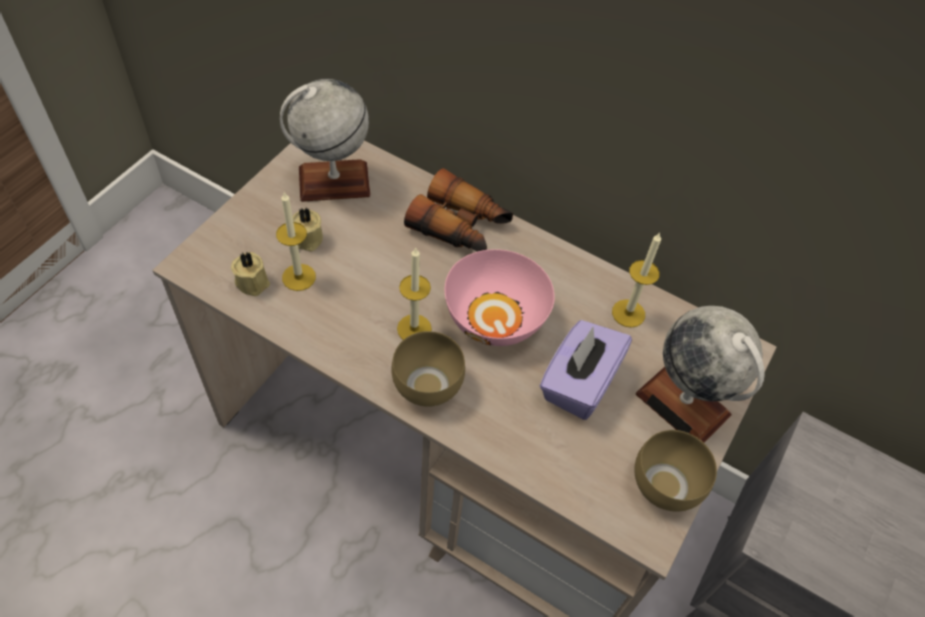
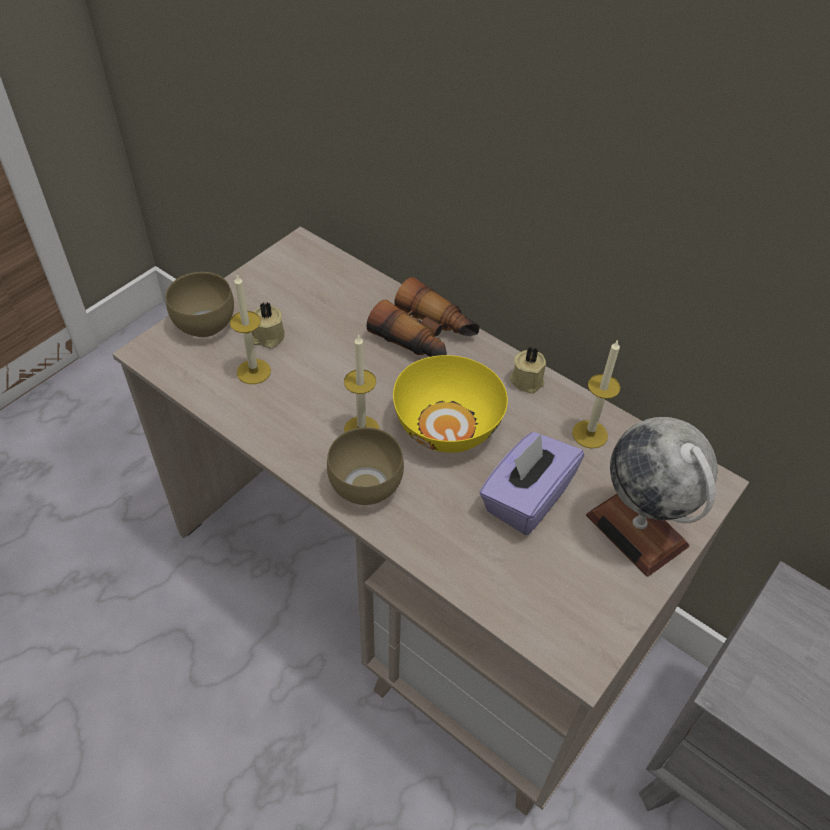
camera: 10 degrees right, 5 degrees down
beige candle [231,252,270,296] -> beige candle moved to [510,346,546,394]
globe [280,79,371,202] -> none
pink bowl [445,249,555,346] -> yellow bowl [393,355,508,453]
brown bowl [634,430,717,512] -> brown bowl moved to [166,272,234,337]

